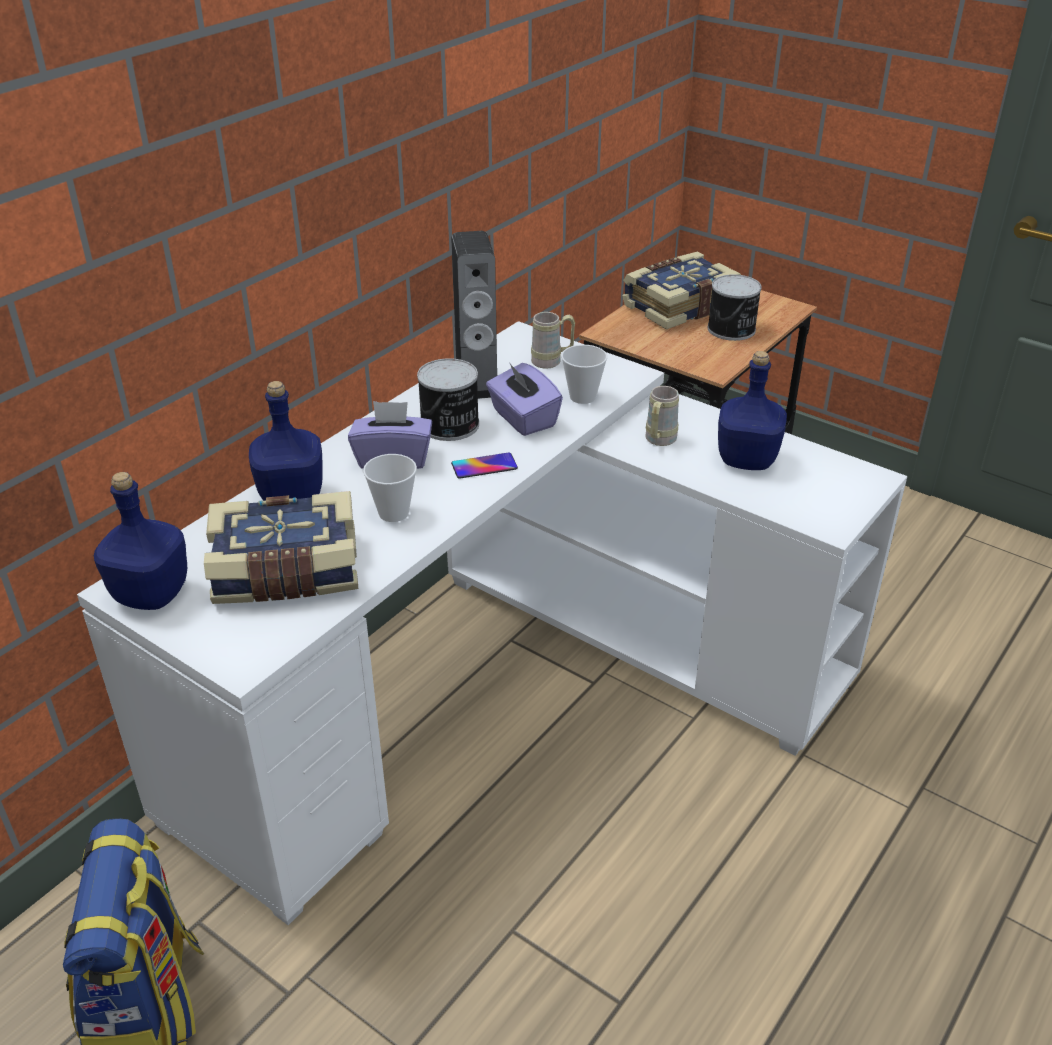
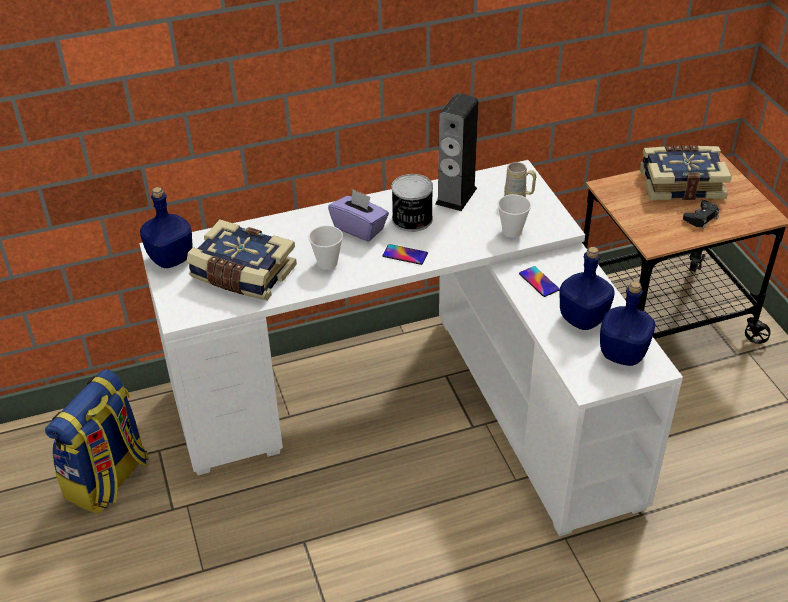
camera: 35 degrees right, 5 degrees up
blue bottle [249,381,323,501] -> blue bottle moved to [600,281,655,366]
purple tissue box [486,362,563,436] -> none
beige mug [645,386,679,446] -> phone [519,266,560,297]
can [708,274,762,341] -> black game controller [683,200,720,229]

